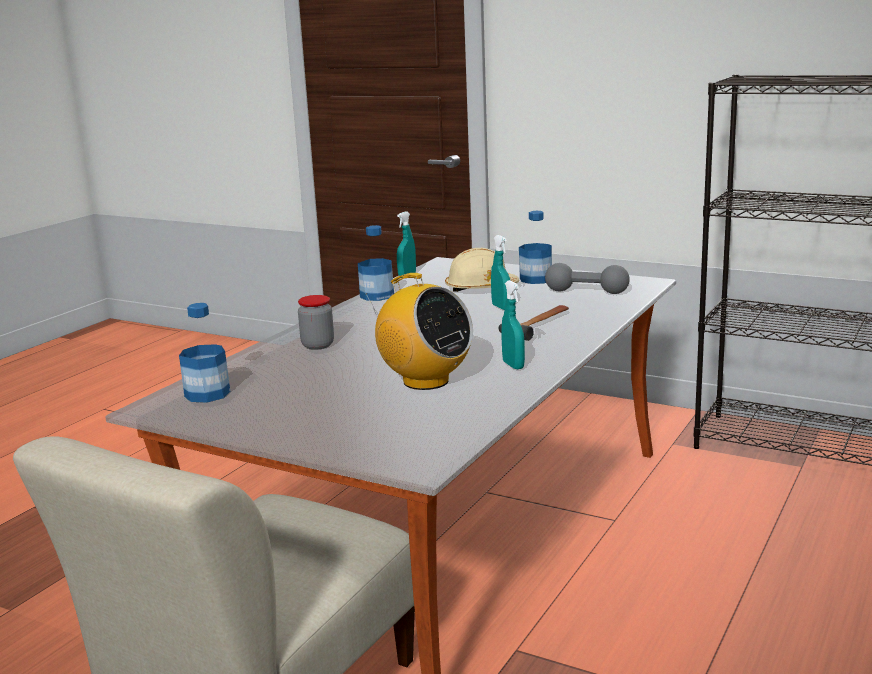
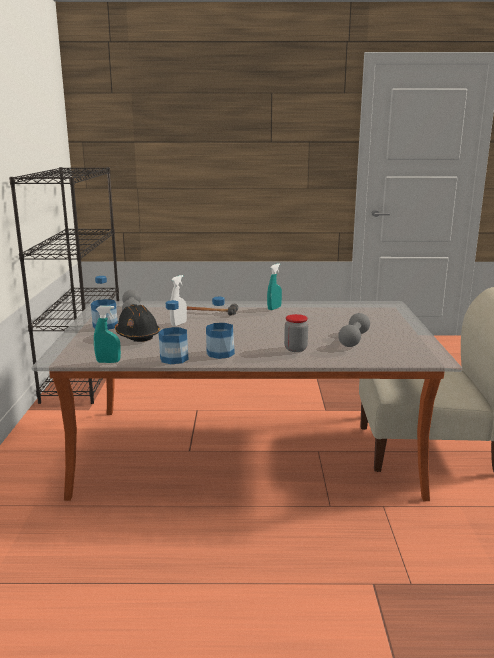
camera: 120 degrees left, 0 degrees up
bottle [179,303,230,402] -> bottle moved to [206,297,235,359]
radio [366,273,473,390] -> none
beige hard hat [445,248,520,292] -> black hard hat [115,304,160,342]
turquoise spray bottle [491,235,510,310] -> white spray bottle [170,275,187,326]
none -> grey dumbbell [338,313,370,347]

